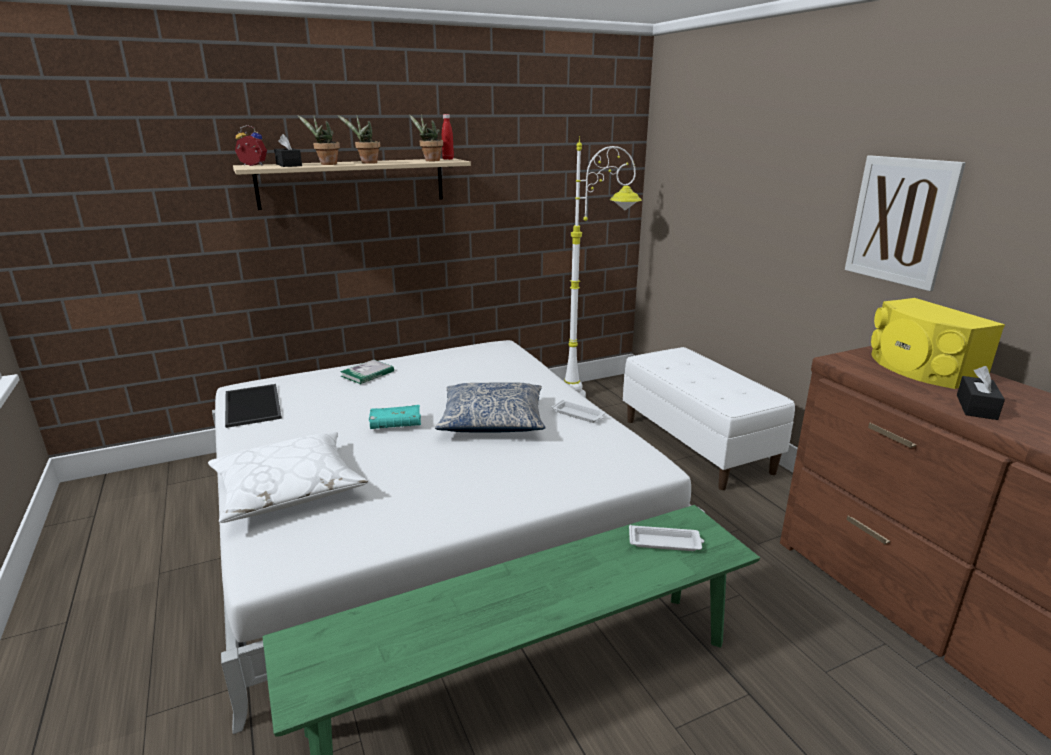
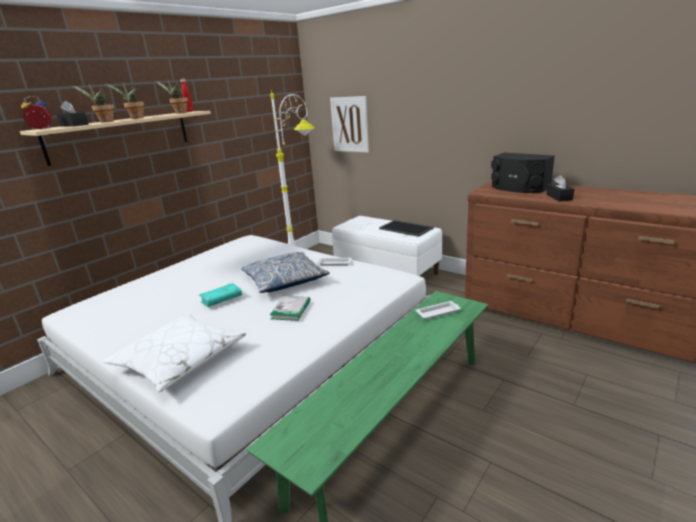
camera: 25 degrees left, 0 degrees up
tray [225,384,282,428] -> tray moved to [379,220,434,237]
book [340,360,394,384] -> book moved to [270,296,311,321]
picture [845,155,966,291] -> picture moved to [330,96,369,153]
yellow speaker [871,298,1005,389] -> black speaker [491,153,555,193]

